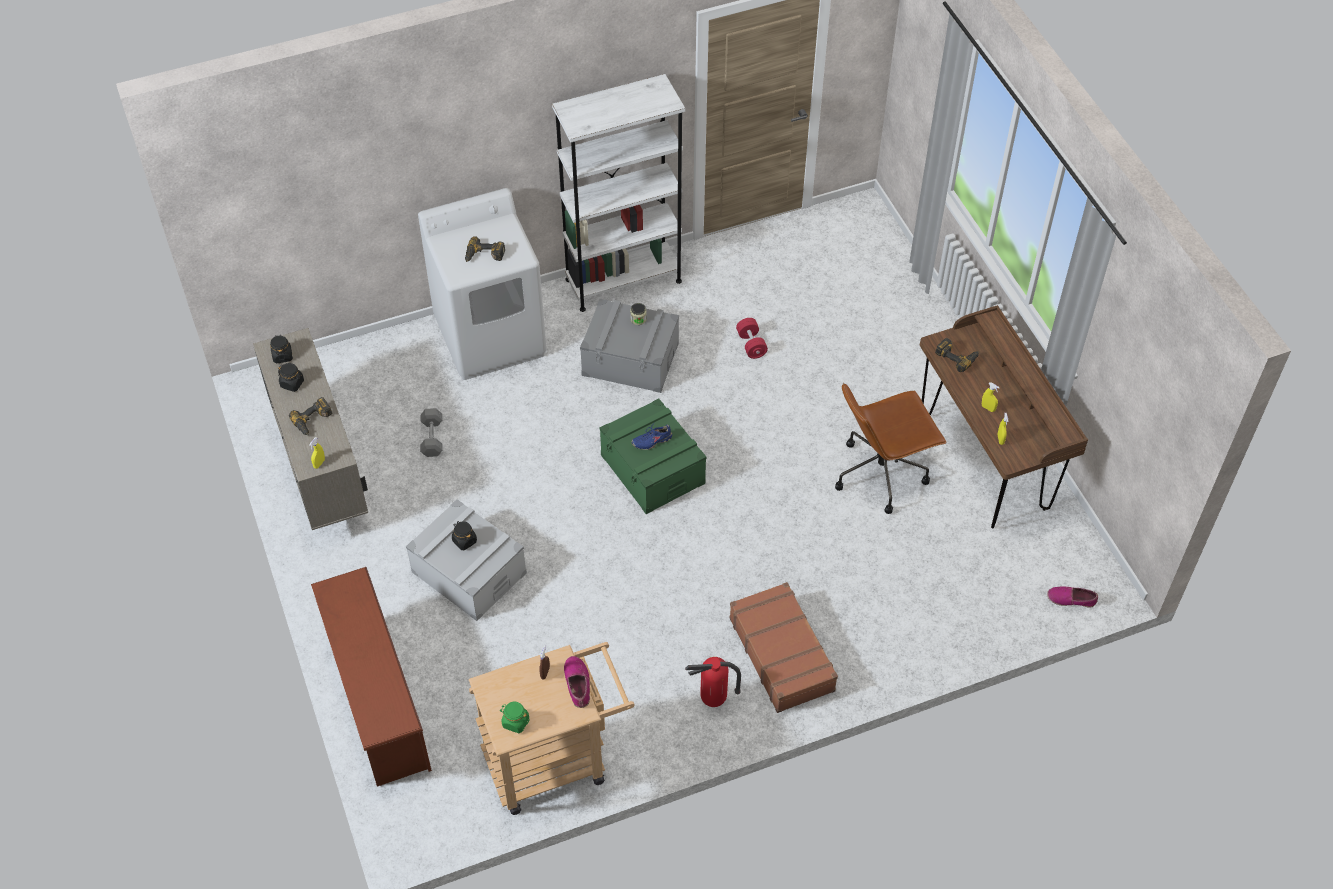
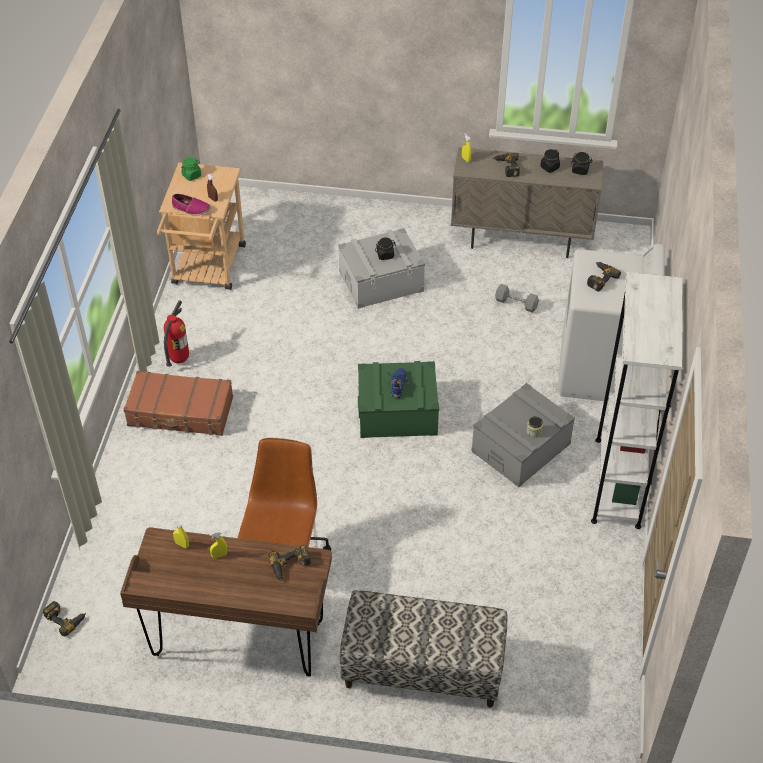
camera: 120 degrees right, 5 degrees down
brown shoe rack [311,567,432,787] -> none
red dumbbell [736,318,768,359] -> none
shoe [1047,586,1098,608] -> power drill [43,601,86,636]
none -> bench [339,590,507,708]

